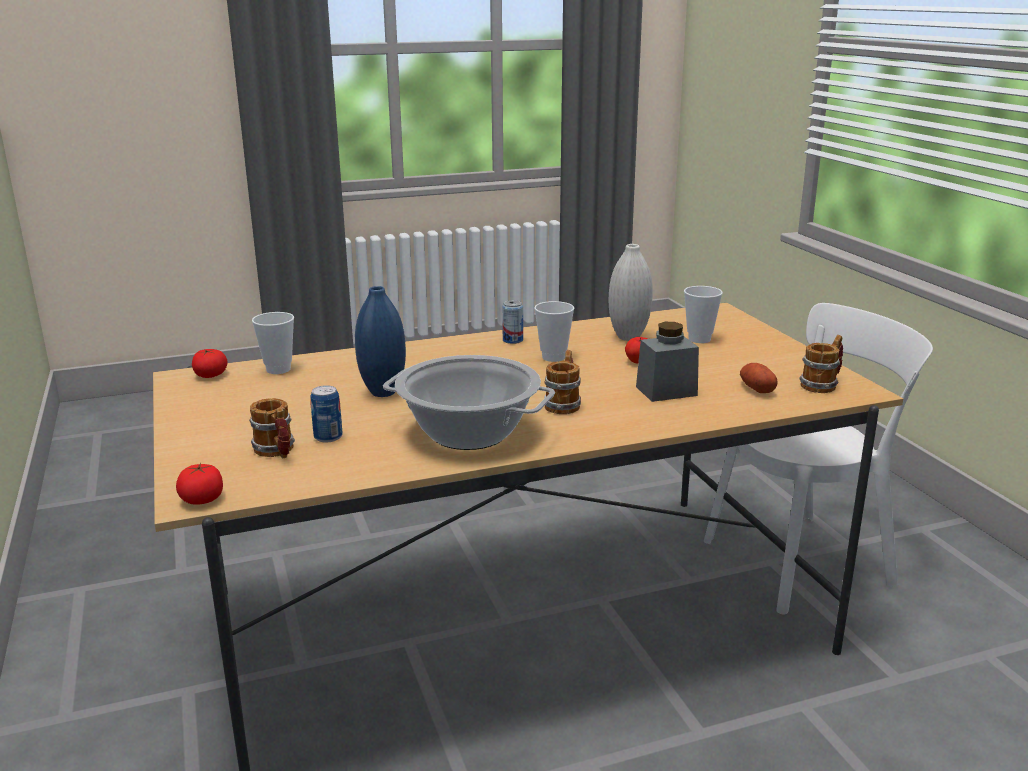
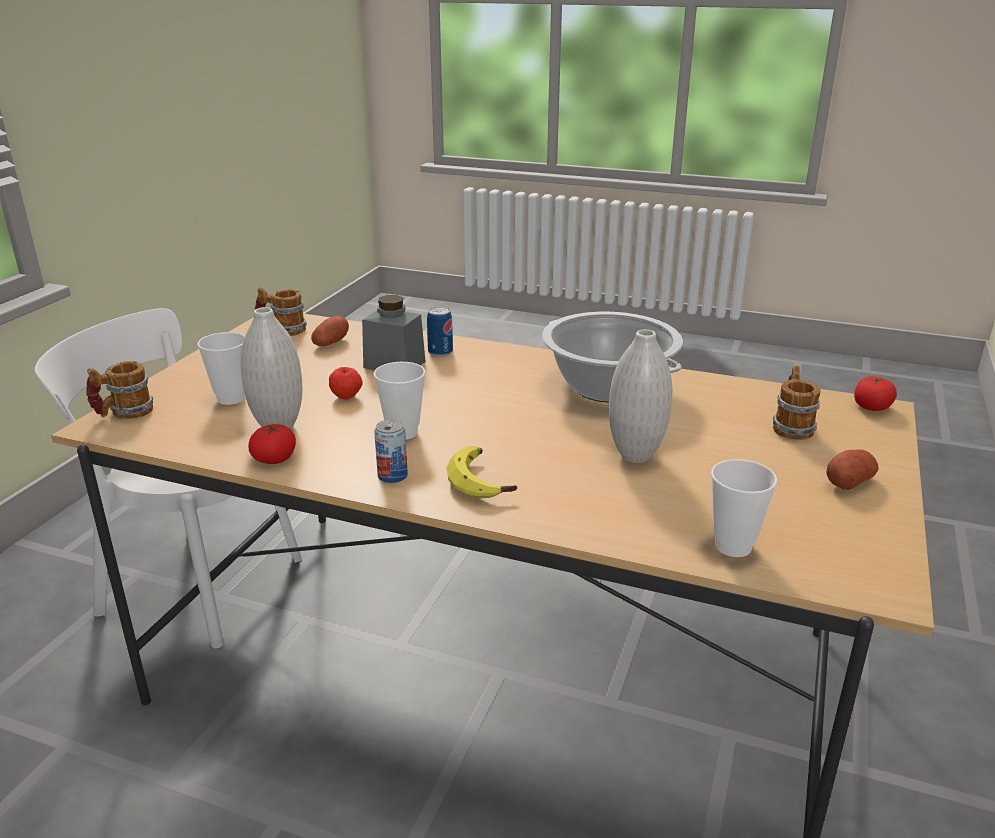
camera: 140 degrees left, 5 degrees up
tomato [192,349,228,378] -> tomato moved to [249,424,296,464]
can [310,385,343,442] -> can moved to [427,307,453,357]
blue vase [355,286,406,397] -> white vase [609,329,672,463]
mug [544,350,581,414] -> mug moved to [86,361,153,419]
none -> banana [446,446,517,498]
none -> potato [826,449,878,490]

